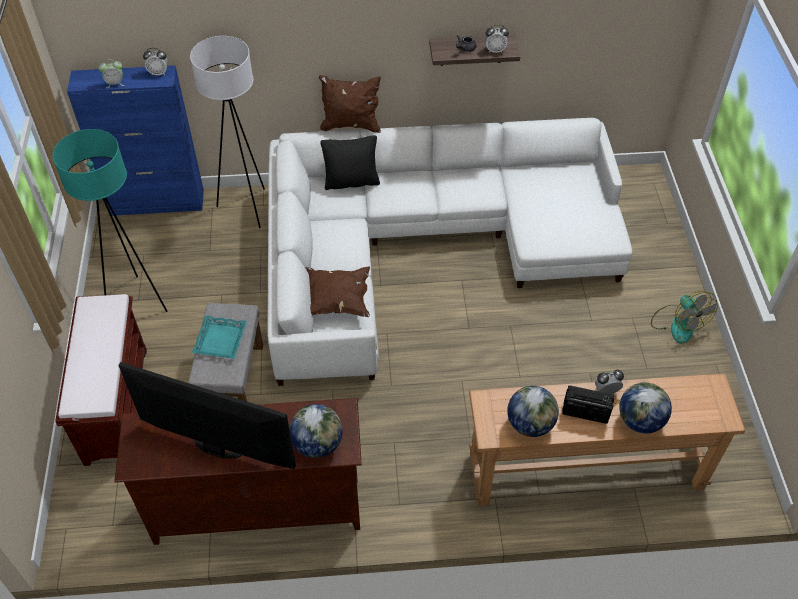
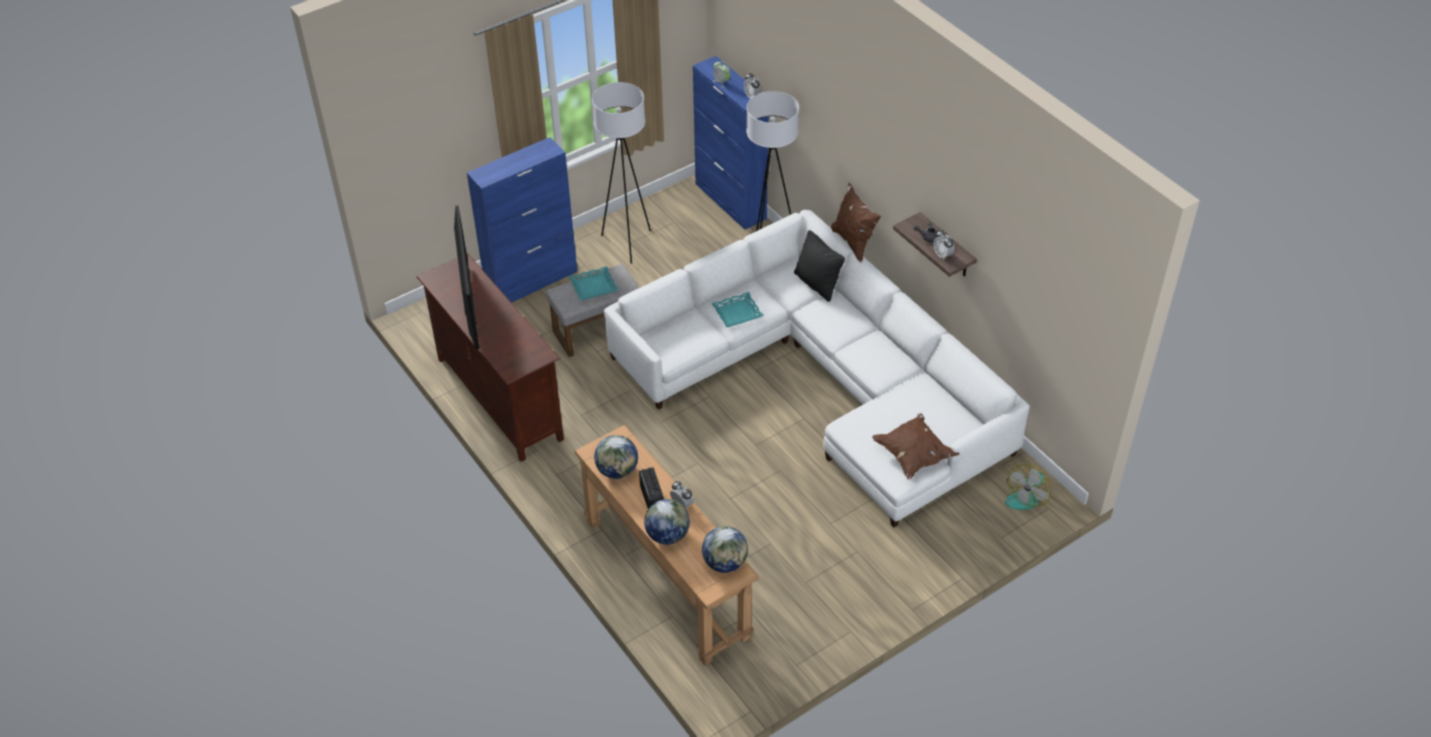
camera: 60 degrees right, 5 degrees down
turquoise floor lamp [53,129,167,312] -> white floor lamp [592,82,651,264]
brown bench [55,294,147,466] -> blue cabinet [467,137,577,303]
globe [289,404,343,458] -> globe moved to [702,526,748,573]
brown pillow [305,266,370,317] -> brown pillow moved to [872,413,959,480]
fan [651,291,718,343] -> fan moved to [1005,464,1051,510]
none -> turquoise tray [712,292,764,328]

